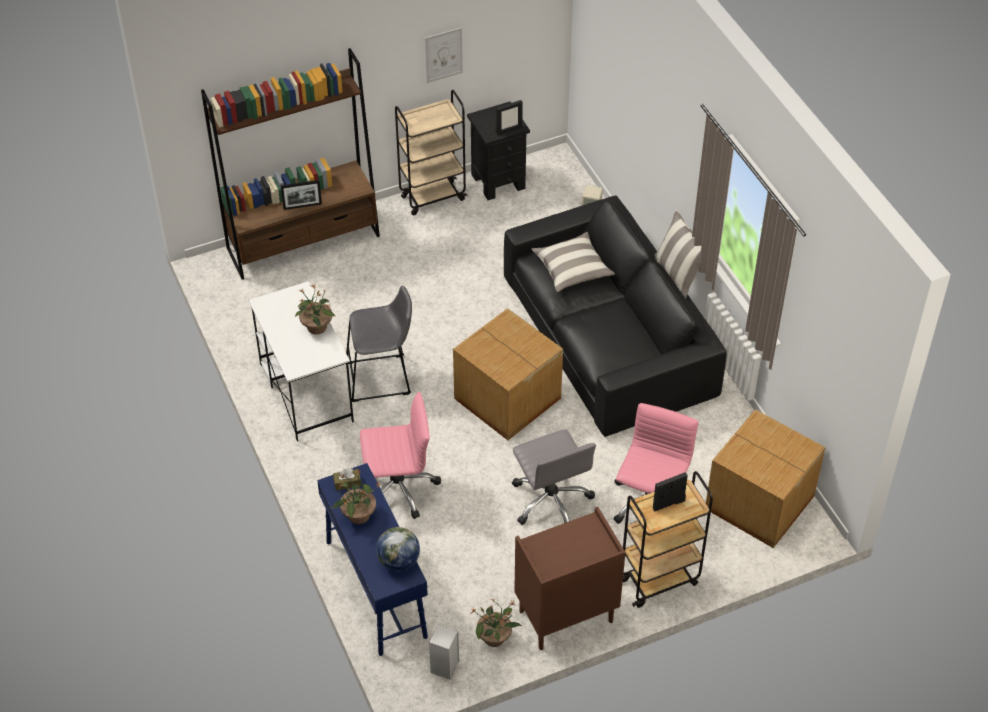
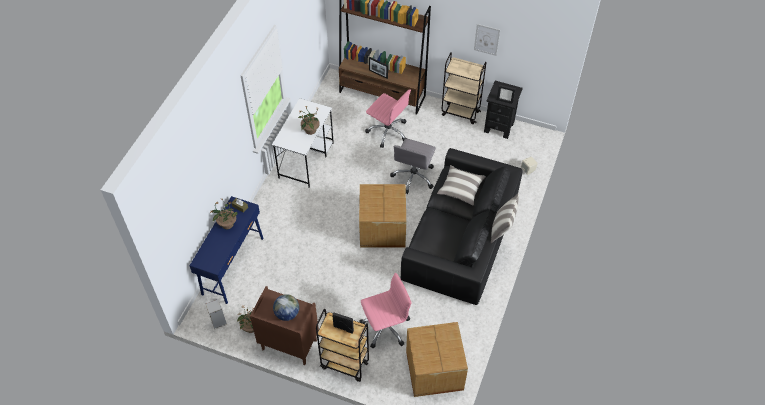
camera: 45 degrees right, 5 degrees up
grey stool [346,286,412,402] -> none
pink office chair [360,392,441,519] -> pink office chair moved to [365,90,411,148]
globe [376,527,420,571] -> globe moved to [273,294,299,321]
grey office chair [512,429,596,525] -> grey office chair moved to [390,139,436,194]

